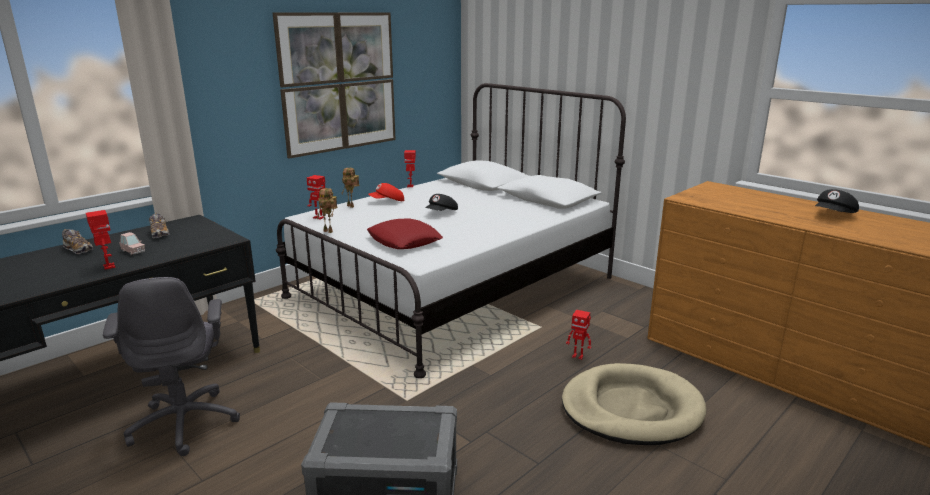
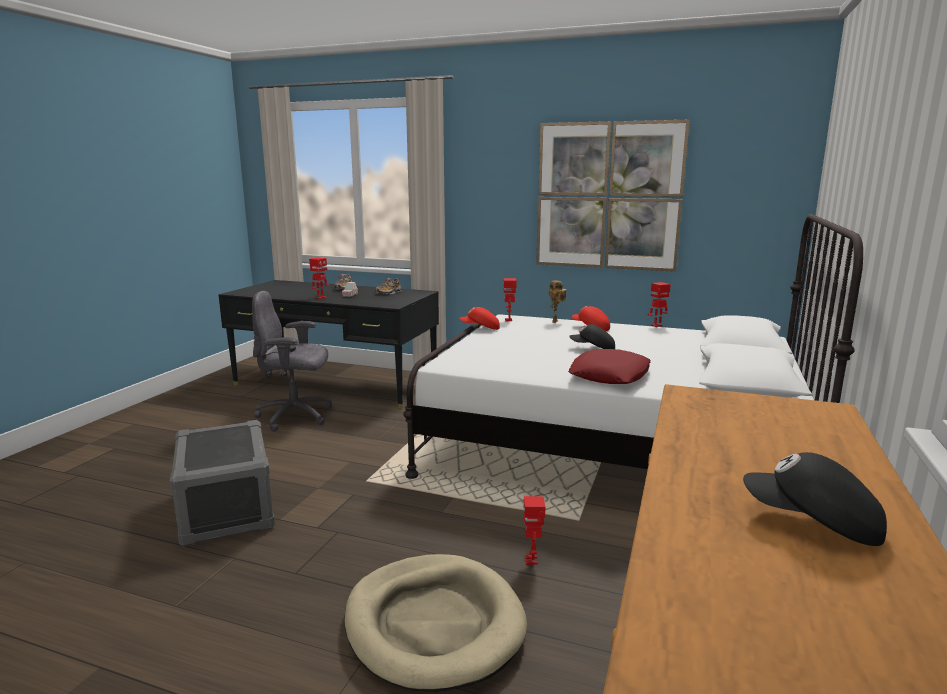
camera: 65 degrees right, 5 degrees down
grey office chair [103,277,240,456] -> grey office chair turned 45 degrees clockwise [252,291,332,432]
toy robot [316,188,338,233] -> red cap [459,307,500,330]
red pillow [367,218,443,249] -> red pillow moved to [568,349,650,384]

